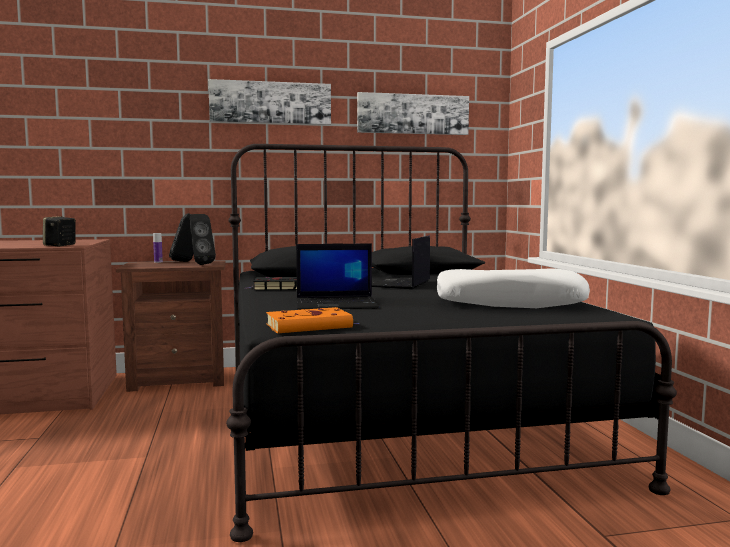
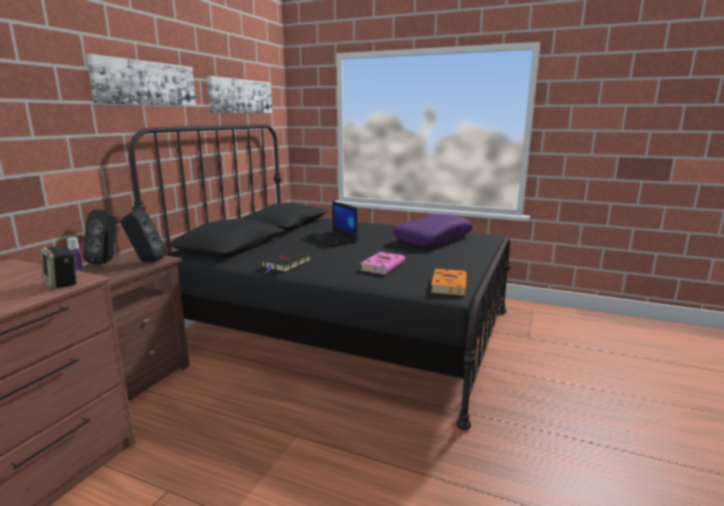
camera: 55 degrees left, 10 degrees up
laptop [296,243,379,310] -> pink book [360,252,405,275]
white pillow [437,268,590,308] -> purple pillow [393,214,472,246]

